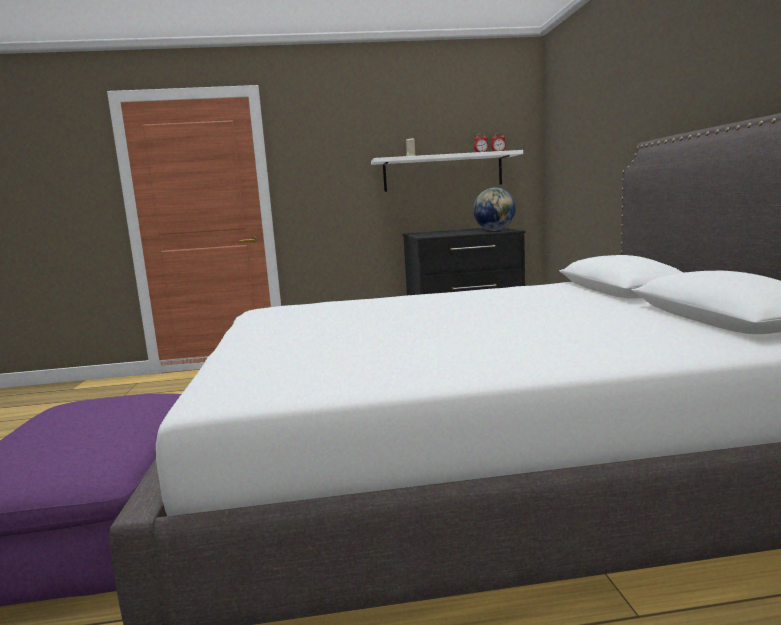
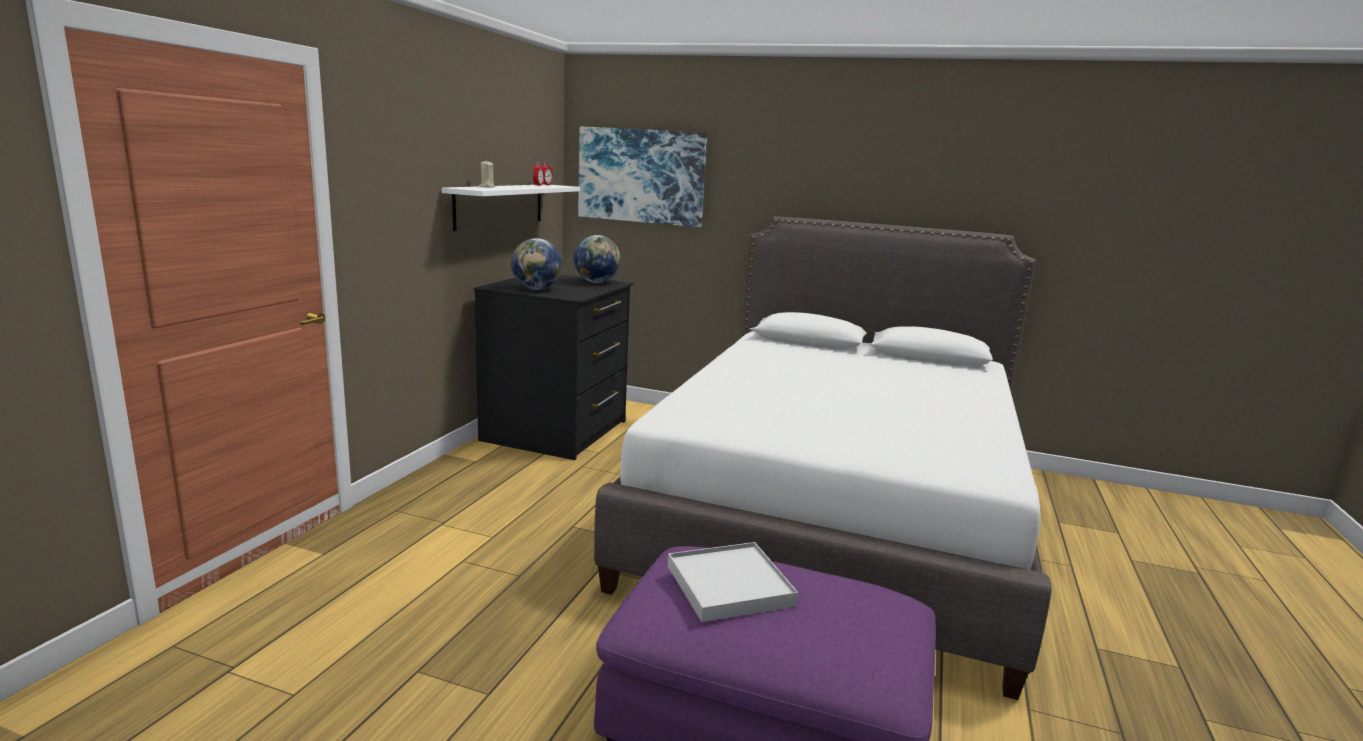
camera: 65 degrees left, 5 degrees up
none -> globe [511,238,563,290]
none -> picture [578,126,707,227]
none -> white tray [668,542,798,622]

